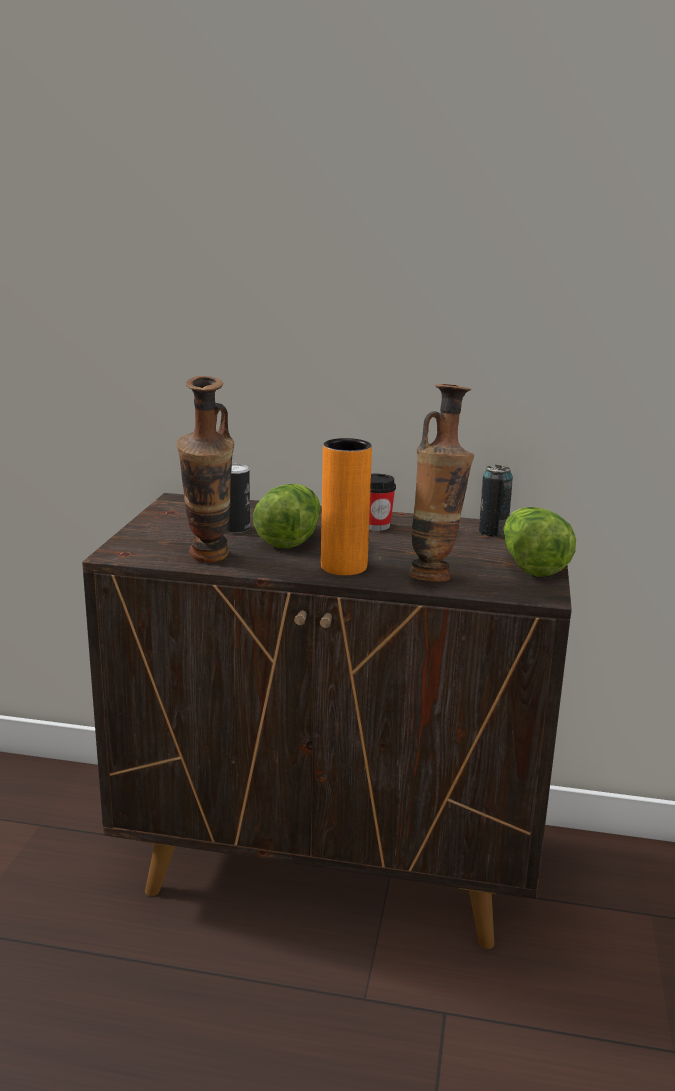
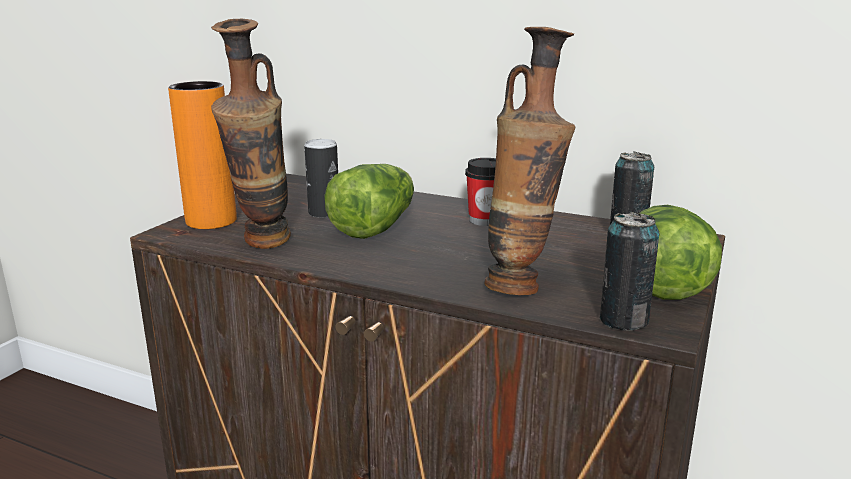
camera: 15 degrees right, 0 degrees up
orange vase [321,438,372,575] -> orange vase moved to [168,81,237,229]
none -> can [600,212,659,331]

